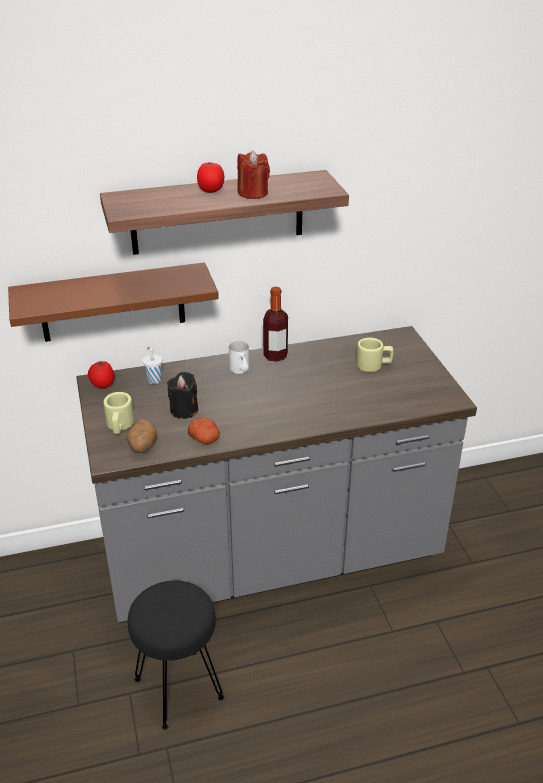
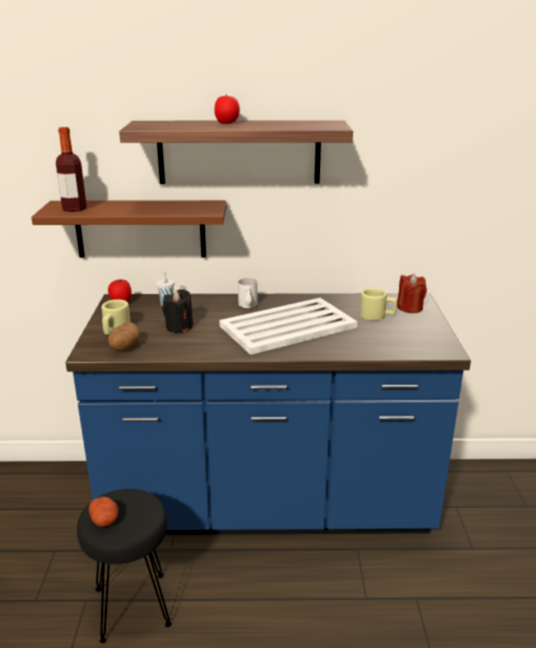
camera: 15 degrees right, 10 degrees down
grey counter [76,326,477,623] -> blue counter [66,293,471,535]
potato [188,417,220,444] -> potato moved to [89,497,118,527]
red candle [237,151,270,199] -> red candle moved to [397,274,427,313]
bottle [263,287,288,362] -> bottle moved to [56,127,87,212]
none -> white tray [219,298,358,355]

